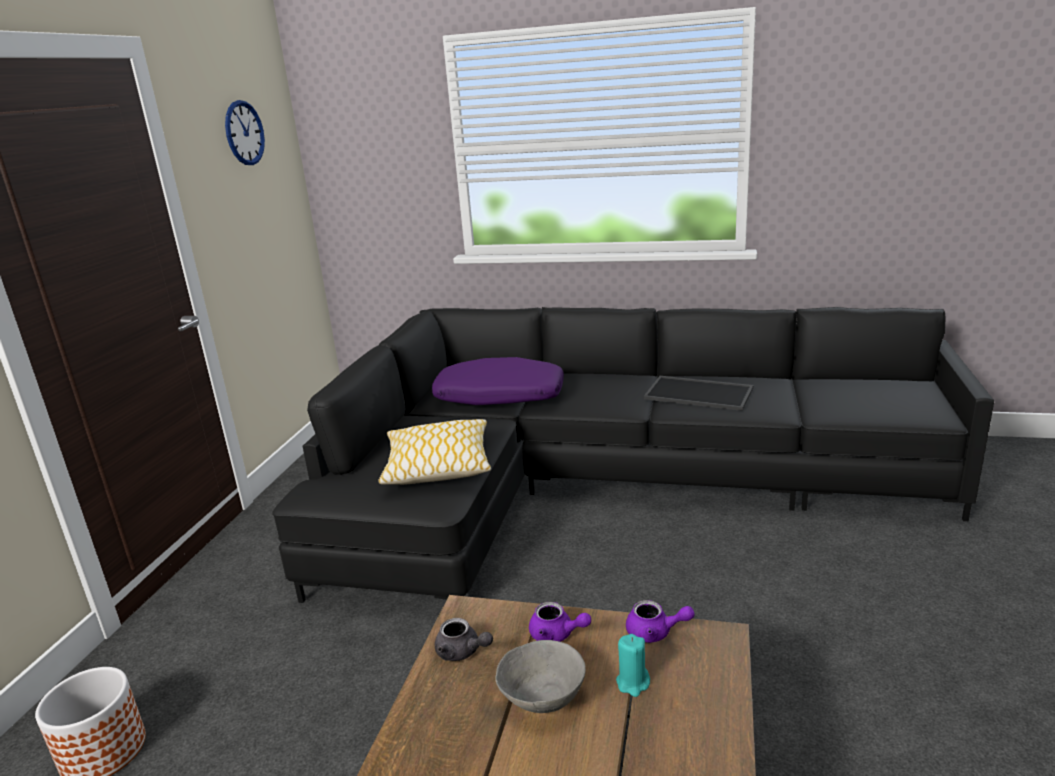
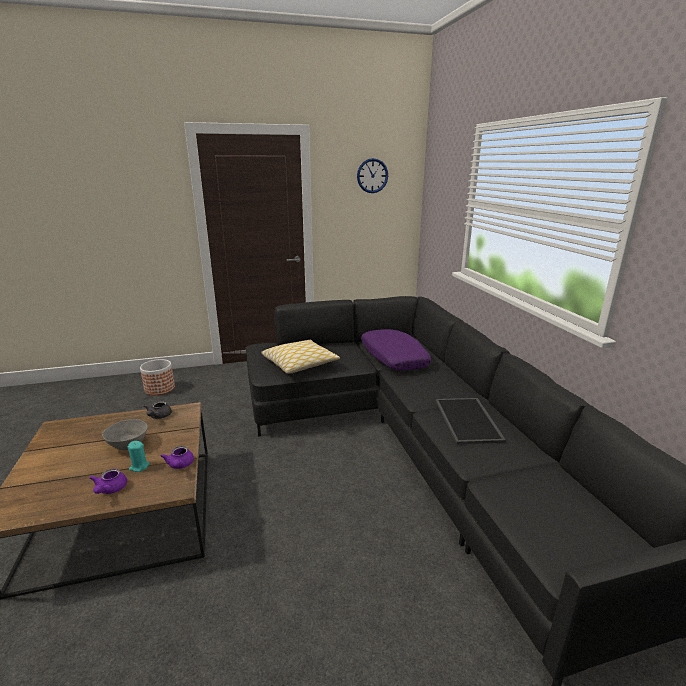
camera: 60 degrees right, 0 degrees up
purple teapot [529,602,591,642] -> purple teapot moved to [90,469,127,494]

